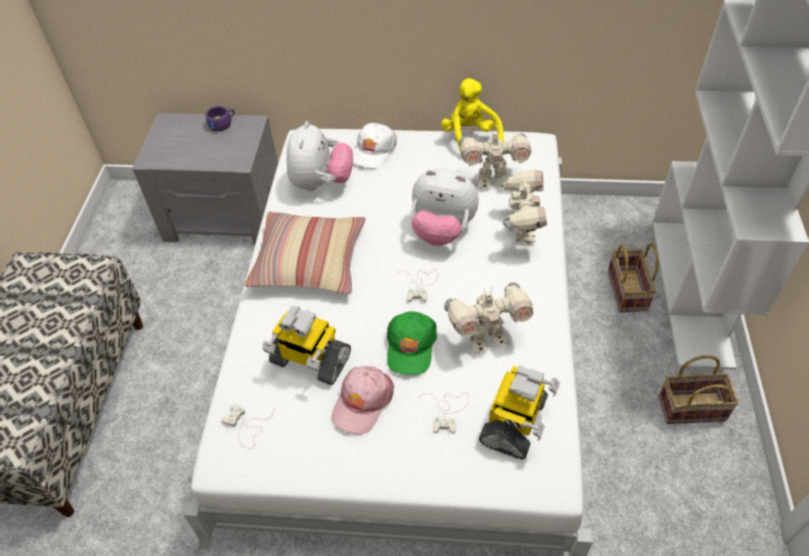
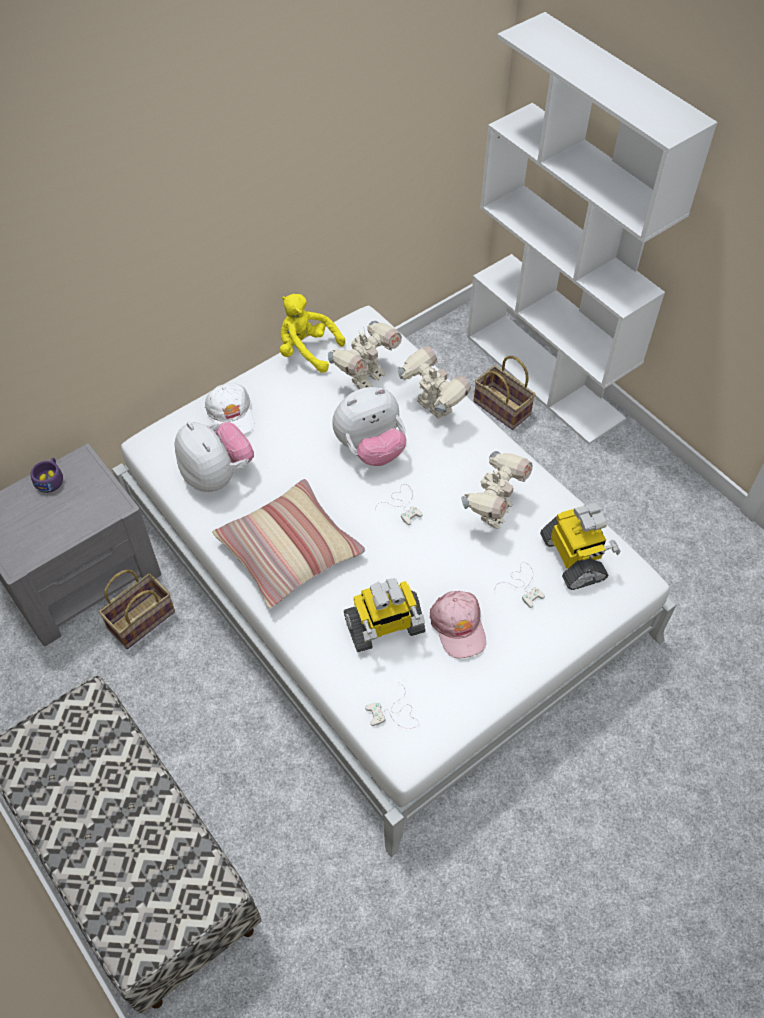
camera: 45 degrees left, 5 degrees up
green cap [387,311,437,375] -> none
basket [659,355,739,424] -> basket moved to [99,569,175,649]

